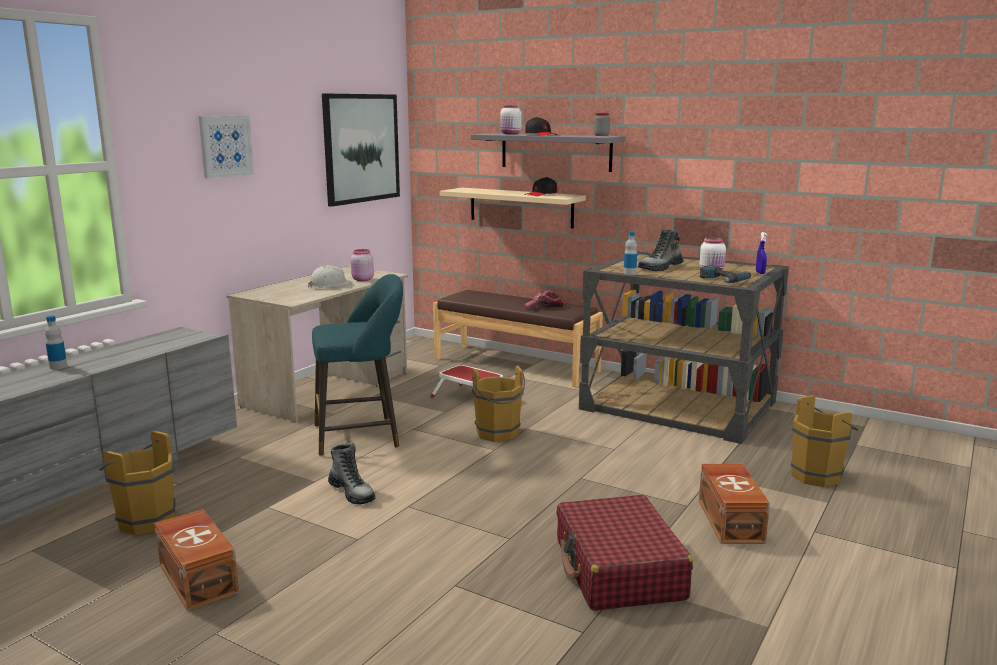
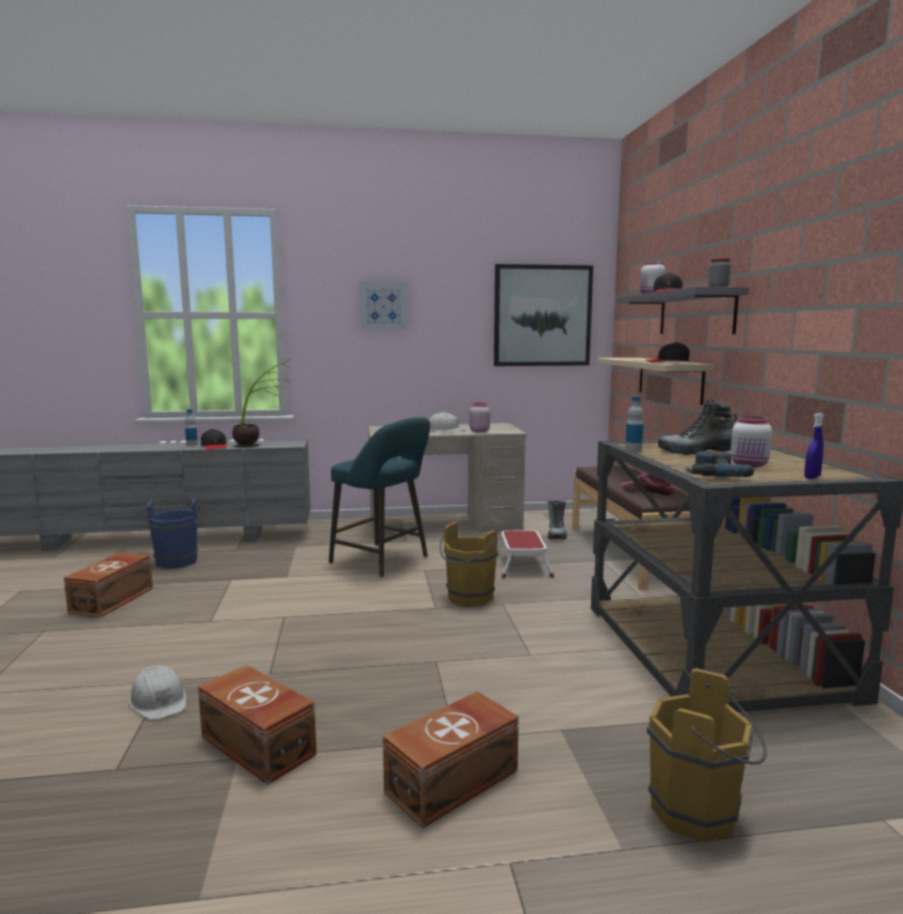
camera: 50 degrees right, 5 degrees down
brown bucket [99,431,175,536] -> blue bucket [146,498,200,569]
boot [328,443,375,505] -> boot moved to [548,501,567,539]
red suitcase [557,495,693,611] -> brown storage box [198,665,317,785]
none -> white hard hat [128,665,187,720]
none -> black cap [201,429,227,449]
none -> potted plant [232,359,292,448]

